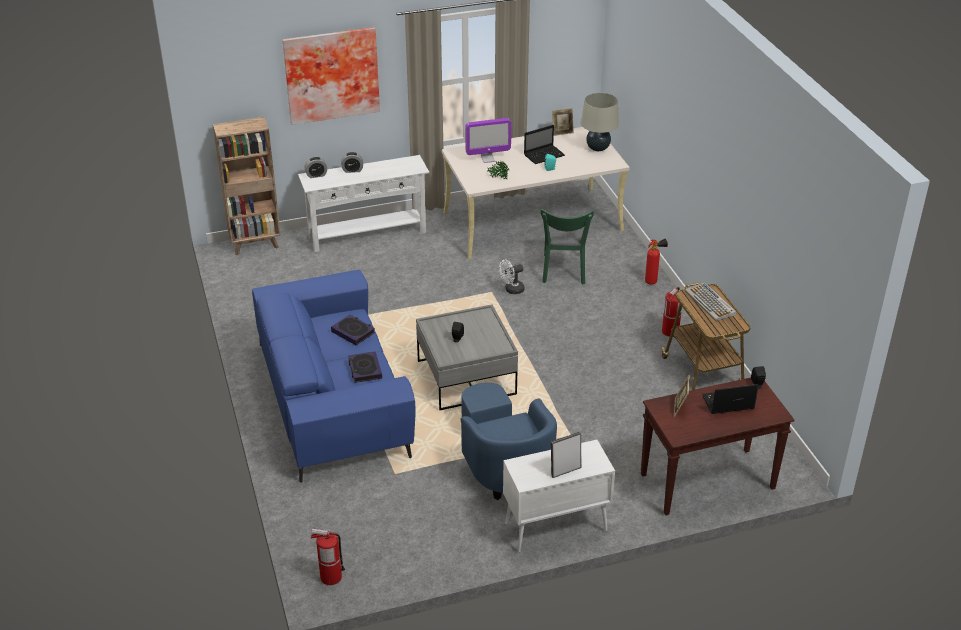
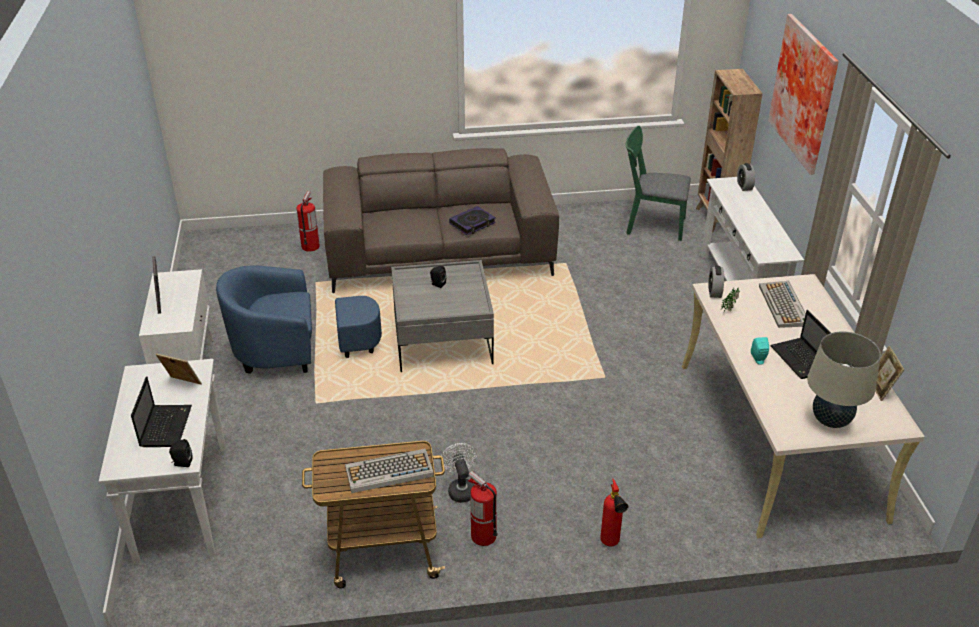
camera: 100 degrees right, 0 degrees up
blue sofa [252,270,416,483] -> brown sofa [323,148,559,293]
fire extinguisher [311,528,345,585] -> fire extinguisher moved to [296,191,320,252]
alarm clock [341,152,363,173] -> alarm clock moved to [708,266,724,298]
book [348,351,382,383] -> none
monitor [465,118,511,163] -> keyboard [759,281,806,328]
white fan [499,260,524,294] -> white fan moved to [440,443,476,503]
green chair [541,209,594,284] -> green chair moved to [626,126,691,241]
brown console table [641,377,794,515] -> white console table [99,359,226,565]

